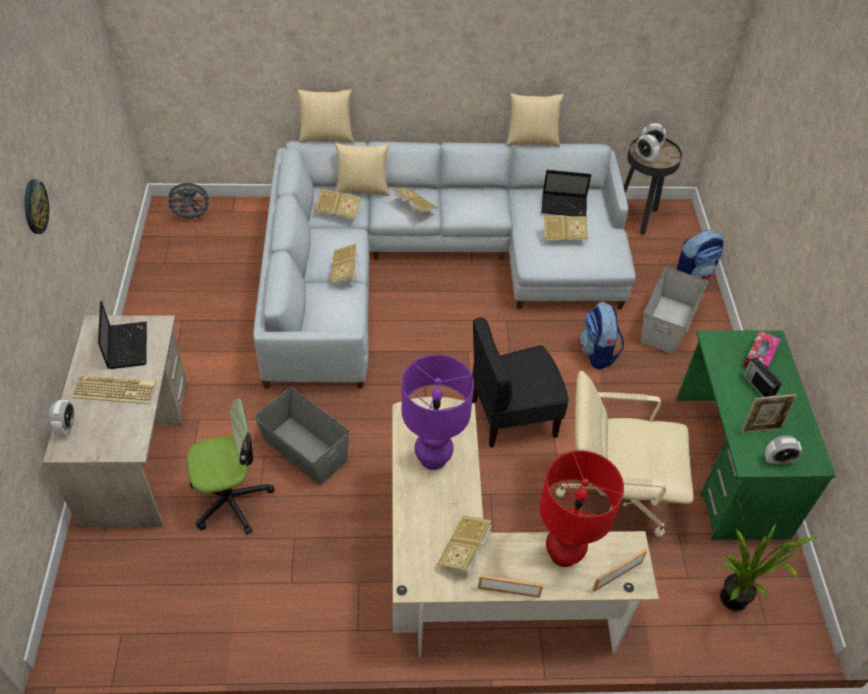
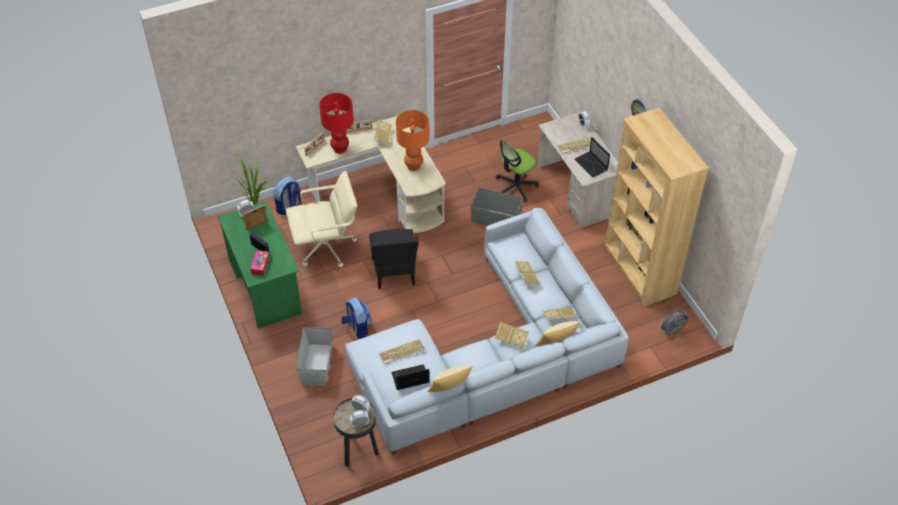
camera: 160 degrees right, 0 degrees up
pillow [297,89,354,143] -> none
purple table lamp [402,355,474,470] -> orange table lamp [396,110,430,171]
black chair [472,318,569,448] -> black chair turned 120 degrees clockwise [369,229,419,289]
book [544,216,588,242] -> keyboard [379,339,425,364]
backpack [676,230,724,280] -> backpack moved to [274,176,301,215]
none -> brown bookcase [604,108,708,307]

